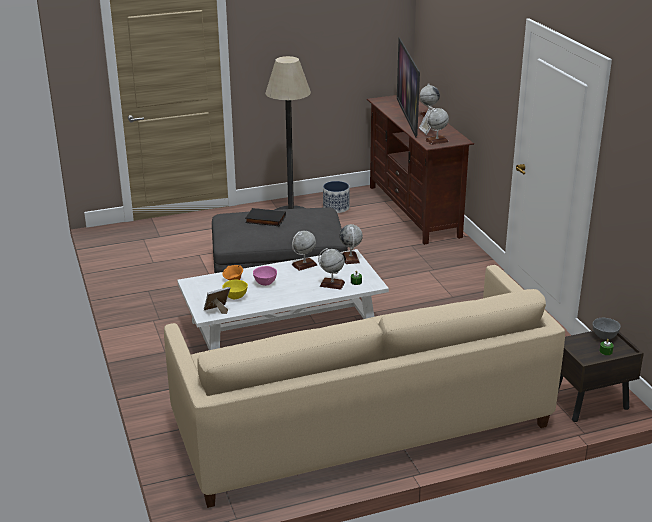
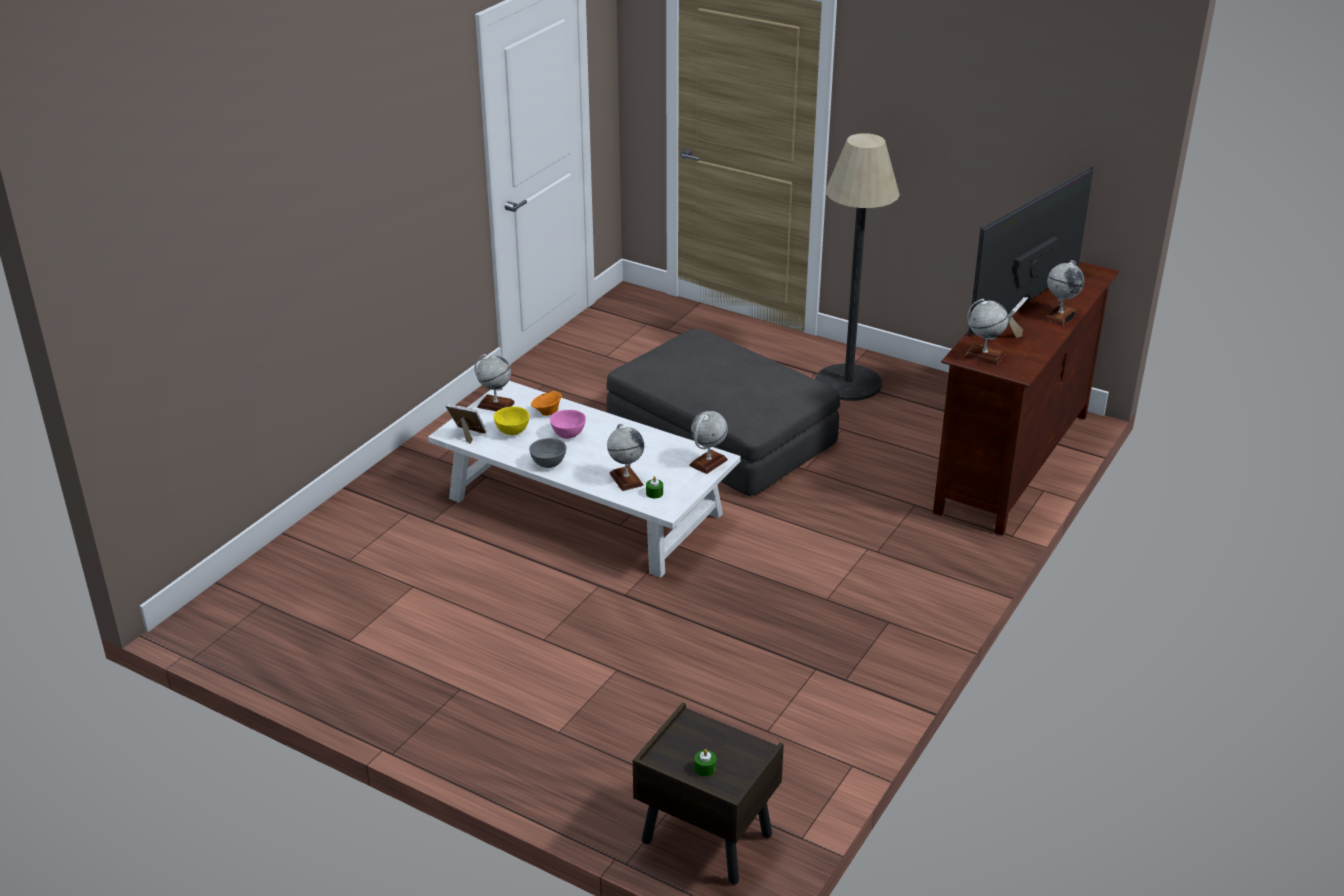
camera: 50 degrees right, 5 degrees up
beige sofa [164,265,565,508] -> none
black book [245,208,286,226] -> none
globe [292,230,317,271] -> globe moved to [474,354,515,411]
planter [323,181,350,213] -> none
grey bowl [593,318,621,340] -> grey bowl moved to [529,438,566,468]

